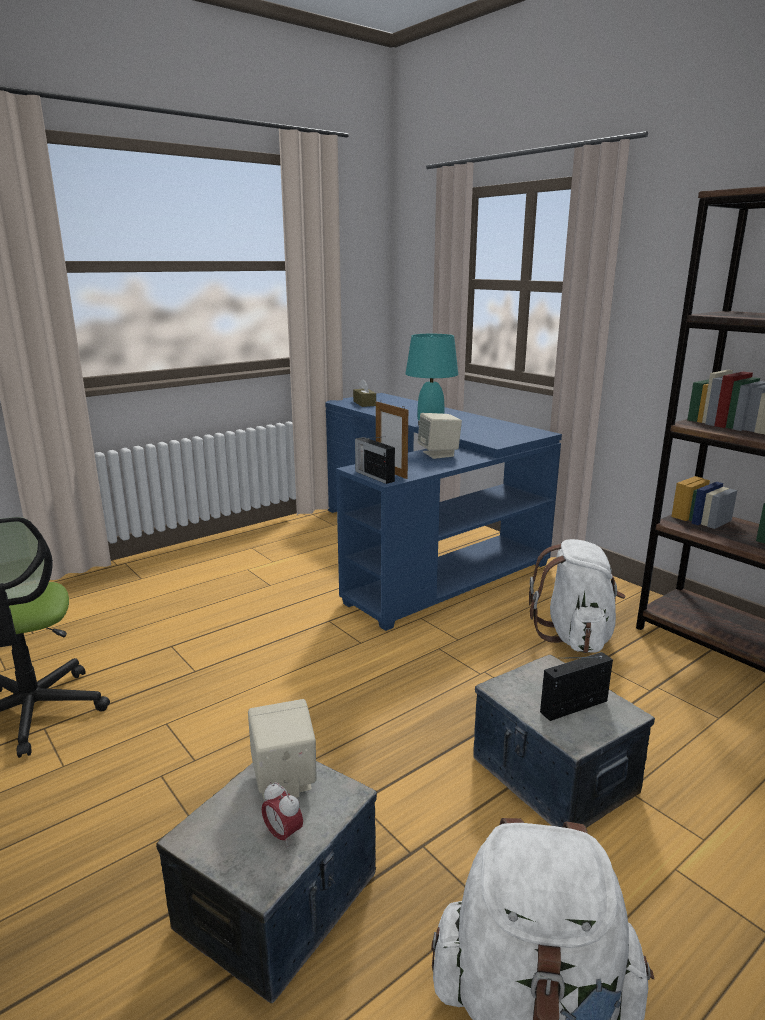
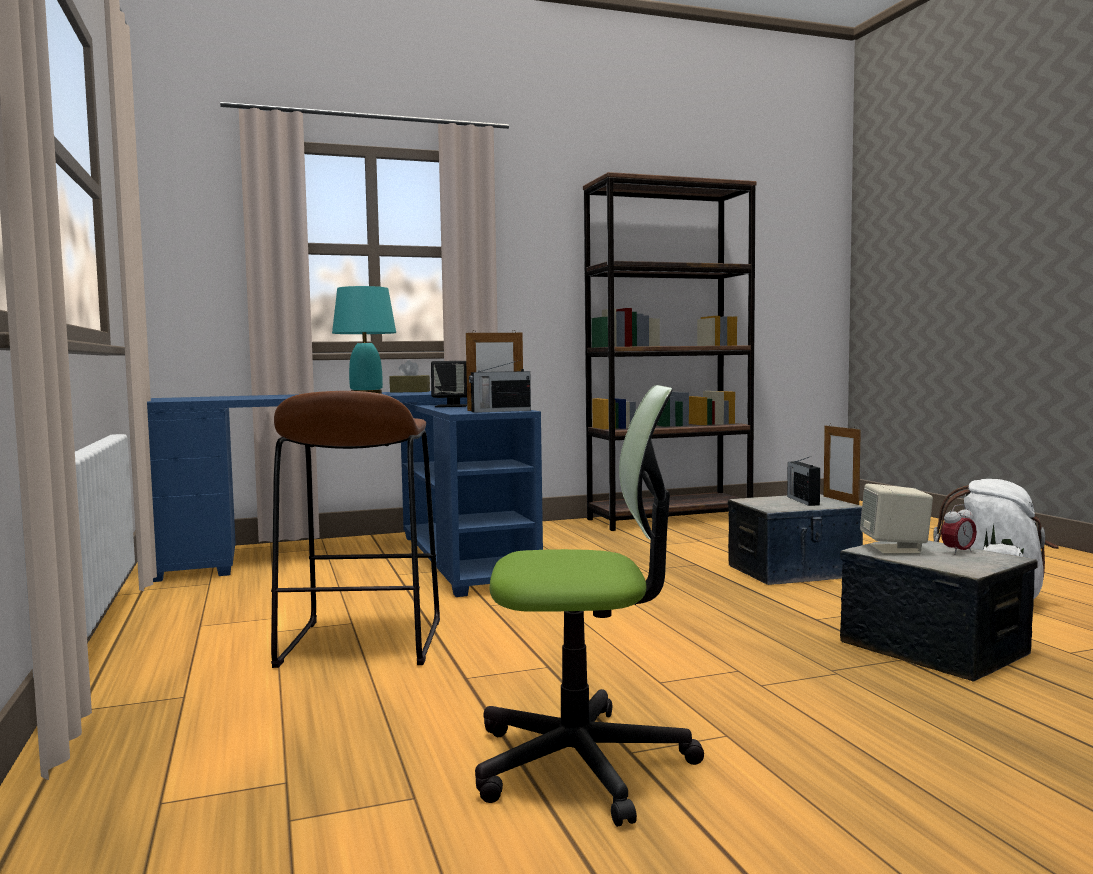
camera: 70 degrees left, 15 degrees down
brown tissue box [353,379,376,407] -> brown tissue box moved to [390,360,430,393]
beige speaker [418,413,462,459] -> black speaker [431,361,467,407]
white backpack [529,539,625,653] -> none
none -> brown stool [271,391,440,668]
none -> picture frame [824,424,861,505]

